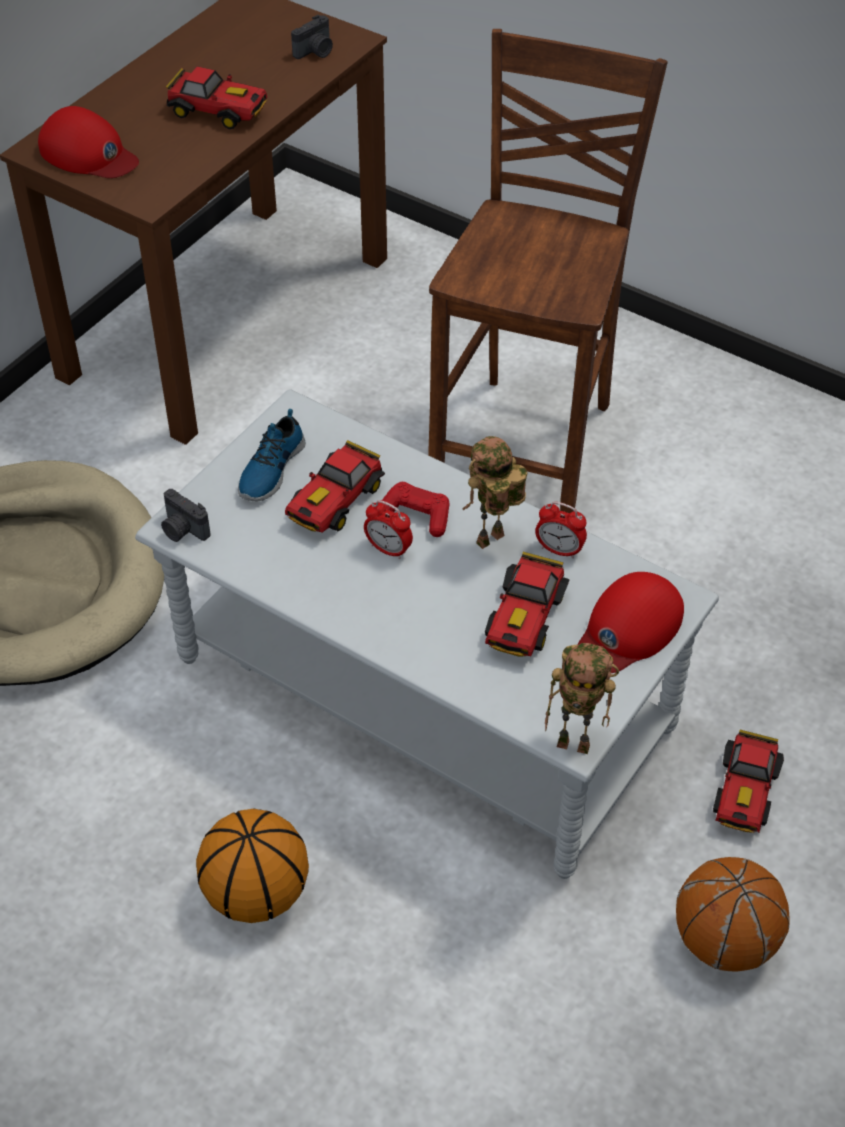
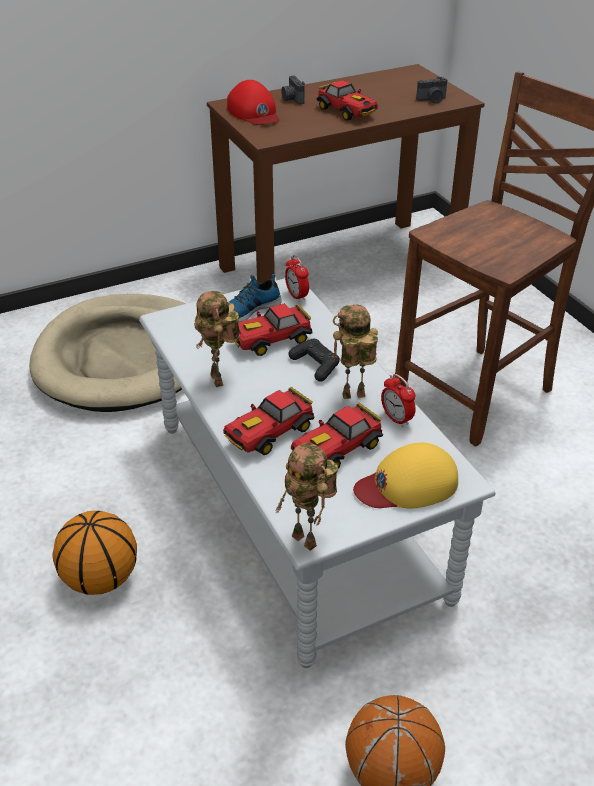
camera: 30 degrees right, 10 degrees down
camera [161,489,211,542] -> camera moved to [282,76,305,104]
alarm clock [364,500,413,559] -> alarm clock moved to [285,255,309,302]
red game controller [382,482,450,537] -> black game controller [289,339,340,381]
red cap [577,572,684,673] -> yellow cap [353,443,458,509]
toy car [713,730,784,833] -> toy car moved to [223,387,315,455]
none -> toy robot [194,291,240,387]

